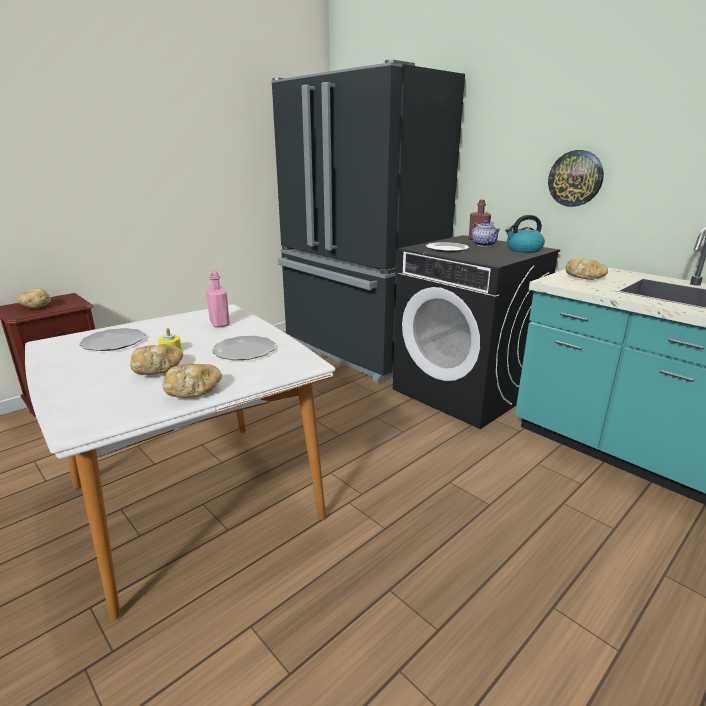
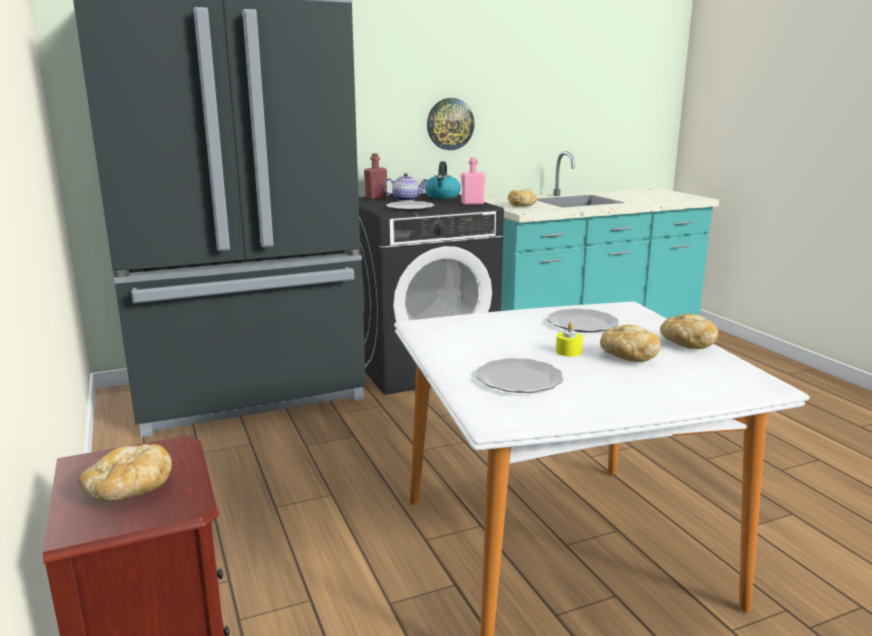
camera: 70 degrees left, 5 degrees down
pink bottle [206,270,230,328] -> pink bottle moved to [461,157,486,205]

